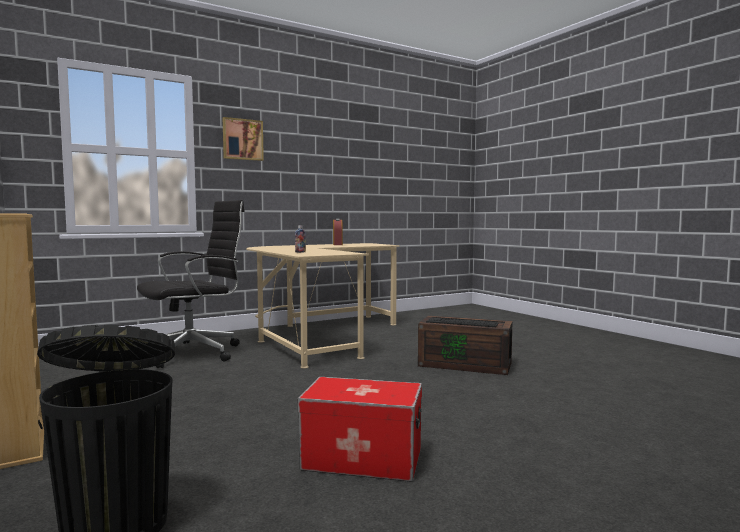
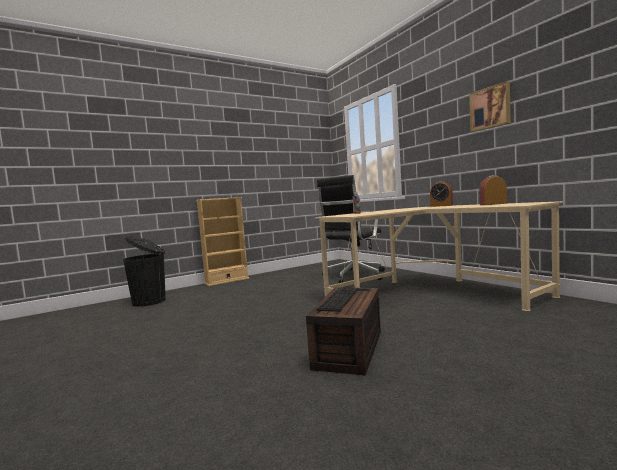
camera: 90 degrees right, 0 degrees up
black office chair [137,200,245,368] -> black office chair turned 75 degrees clockwise [317,175,385,283]
picture [223,117,264,161] -> picture moved to [469,81,511,132]
storage box [298,377,422,482] -> none
none -> alarm clock [430,181,453,207]

